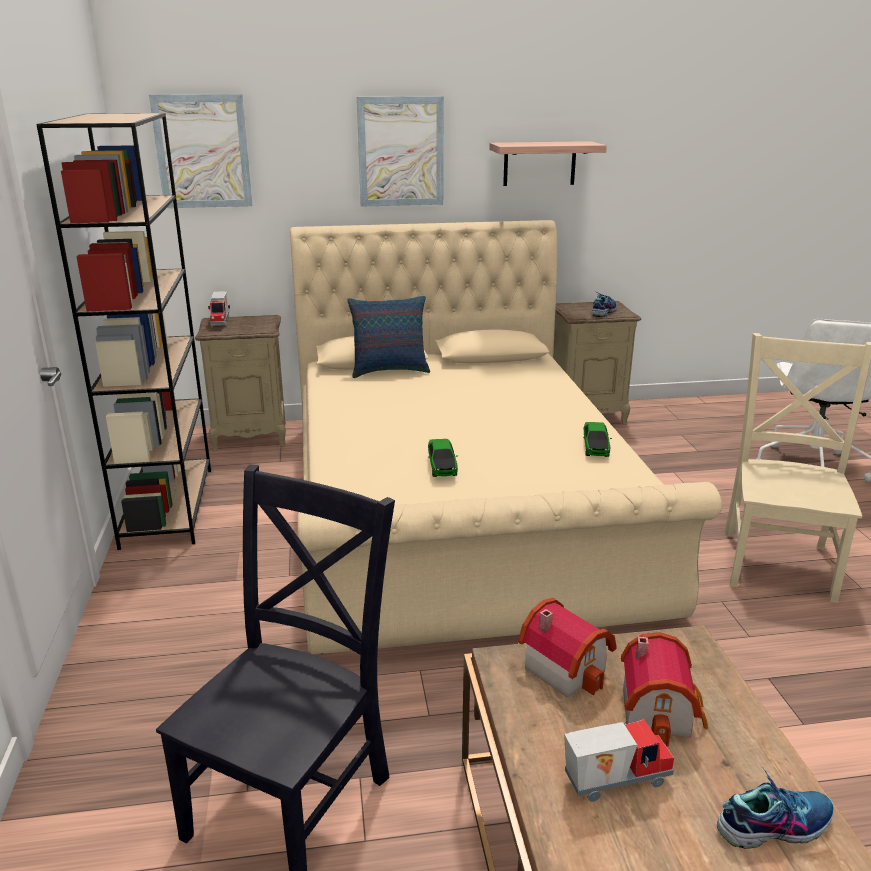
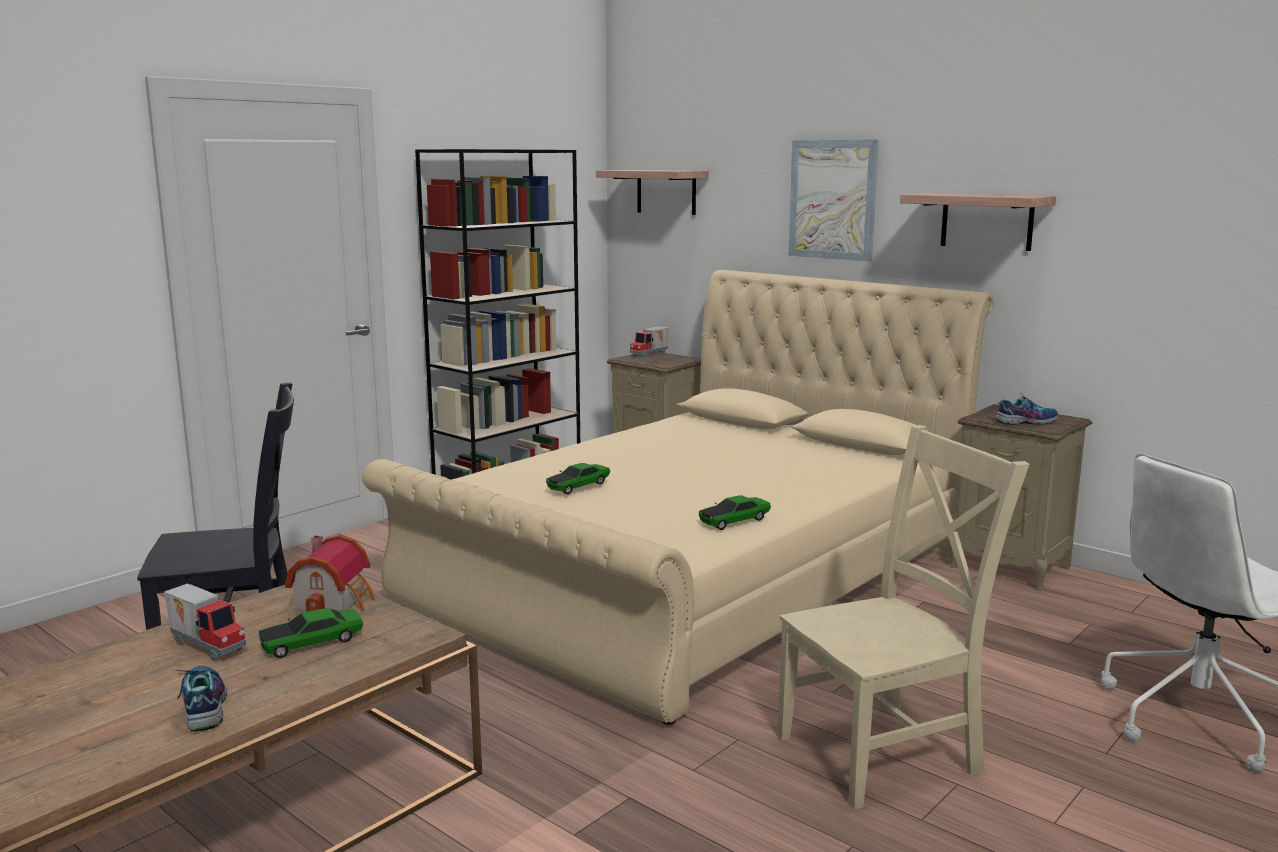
camera: 50 degrees right, 10 degrees down
picture [149,94,253,208] -> shelf [596,170,709,215]
blue pillow [347,296,430,378] -> none
toy house [621,632,708,747] -> toy car [259,608,363,658]
shoe [717,766,833,849] -> shoe turned 150 degrees counterclockwise [172,666,228,731]

